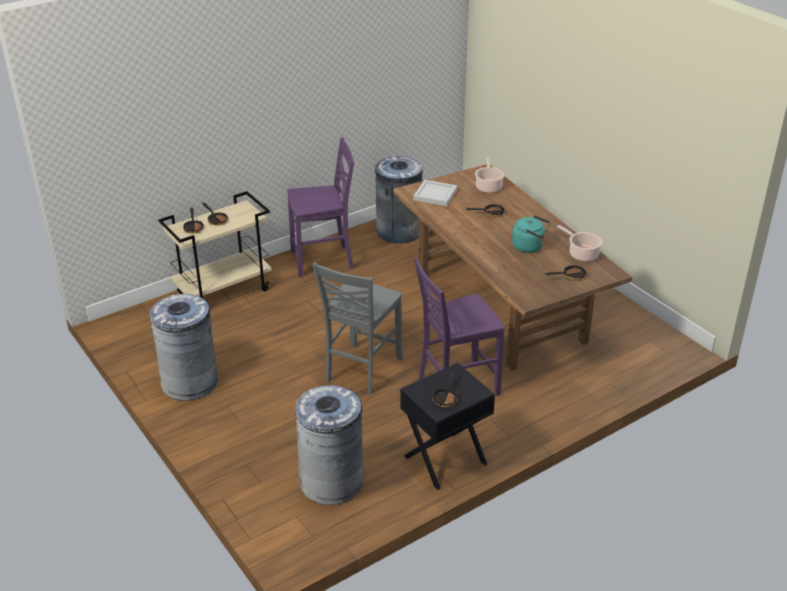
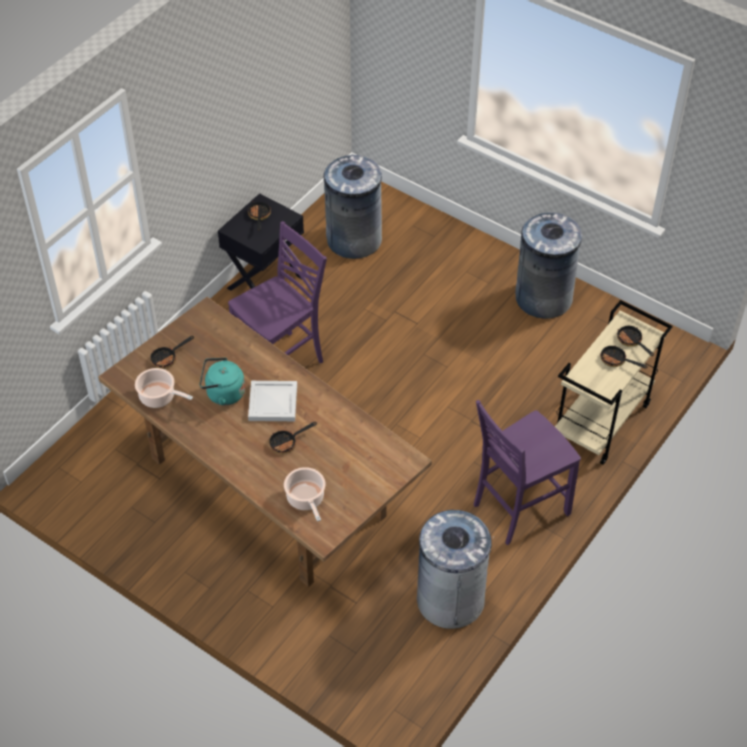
camera: 160 degrees right, 15 degrees up
grey chair [312,262,403,395] -> none
white tray [413,180,457,206] -> white tray moved to [248,381,297,421]

